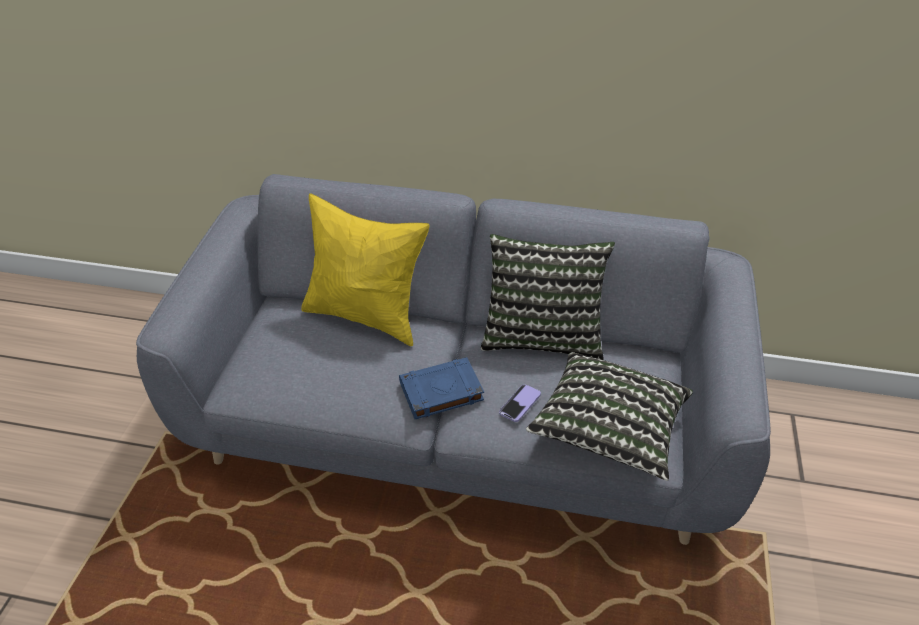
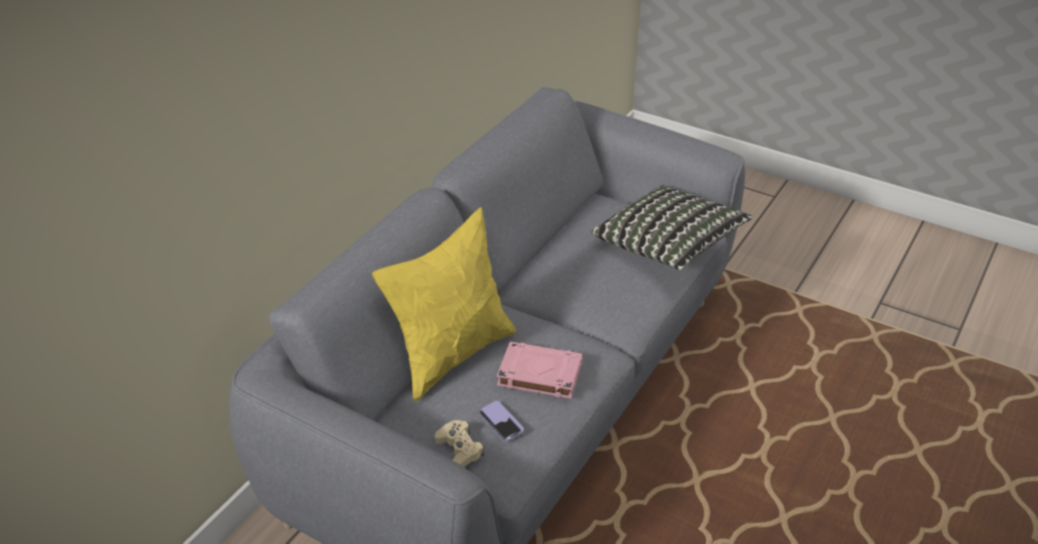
camera: 70 degrees left, 5 degrees down
blue book [399,357,484,419] -> none
pillow [481,234,615,360] -> none
phone [499,384,541,422] -> phone moved to [479,401,524,442]
none -> beige game controller [435,420,484,467]
none -> pink book [497,342,583,399]

